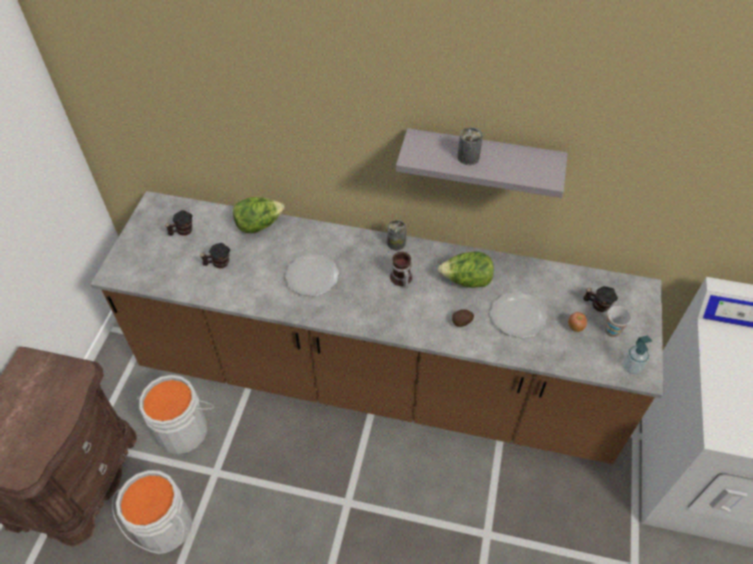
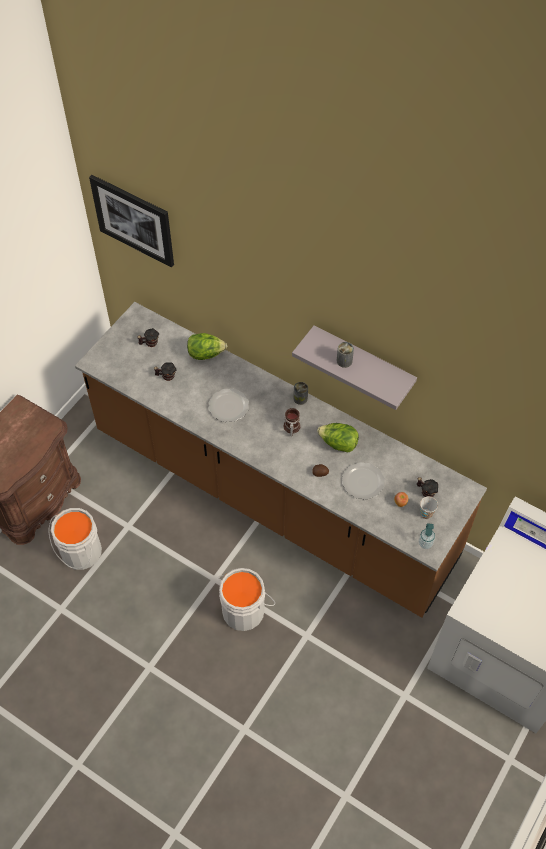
camera: 20 degrees right, 5 degrees up
grey bucket [137,375,214,454] -> grey bucket moved to [218,568,275,631]
none -> picture [89,175,174,268]

